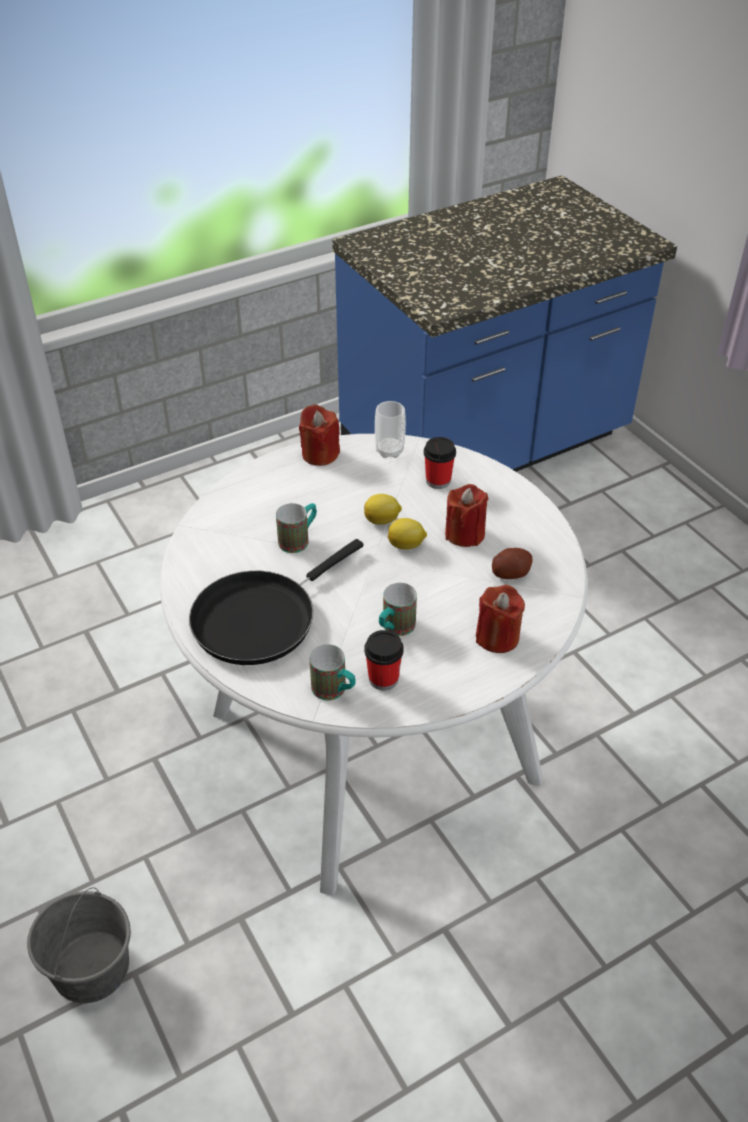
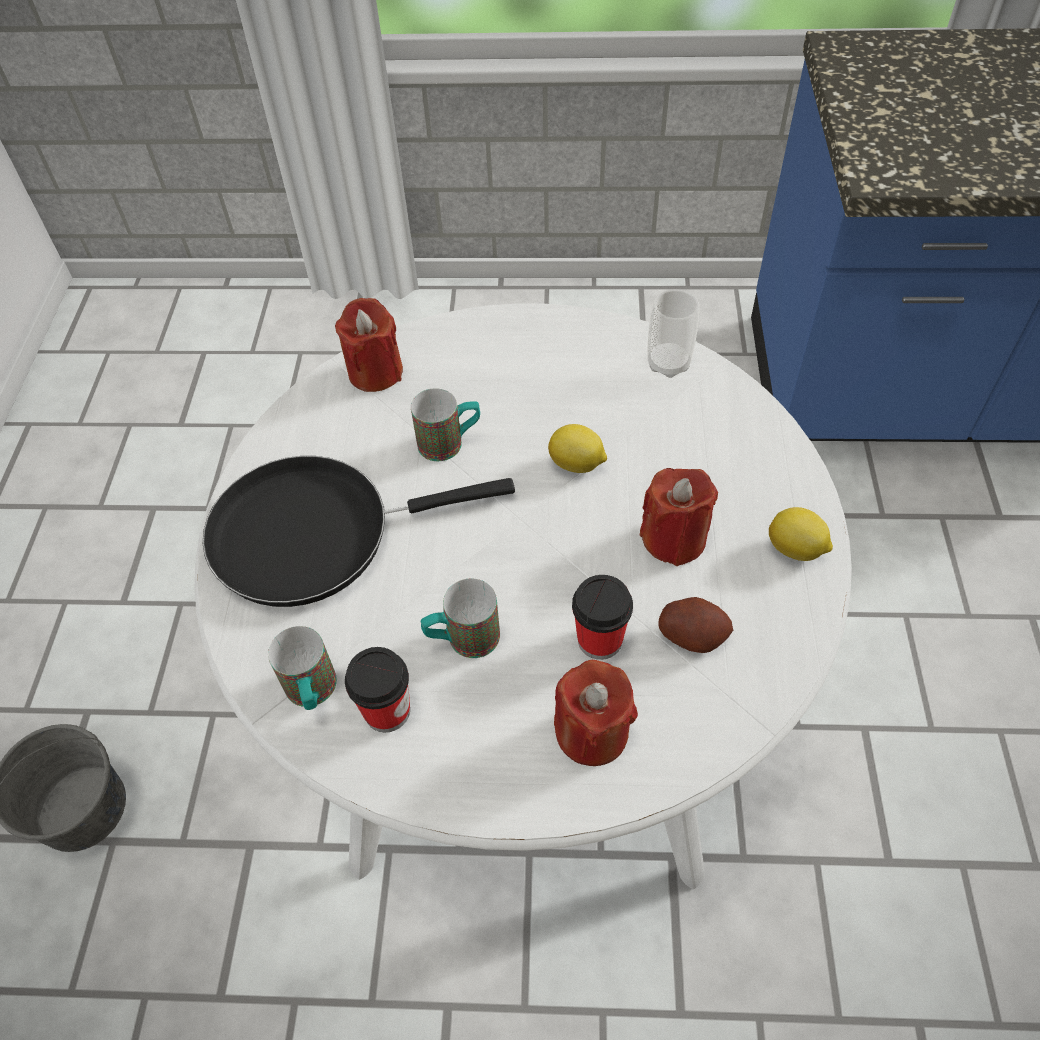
camera: 35 degrees right, 10 degrees up
red candle [299,404,340,466] -> red candle moved to [335,298,403,392]
lemon [388,518,427,550] -> lemon moved to [769,507,833,561]
cup [424,437,456,489] -> cup moved to [572,575,633,660]

